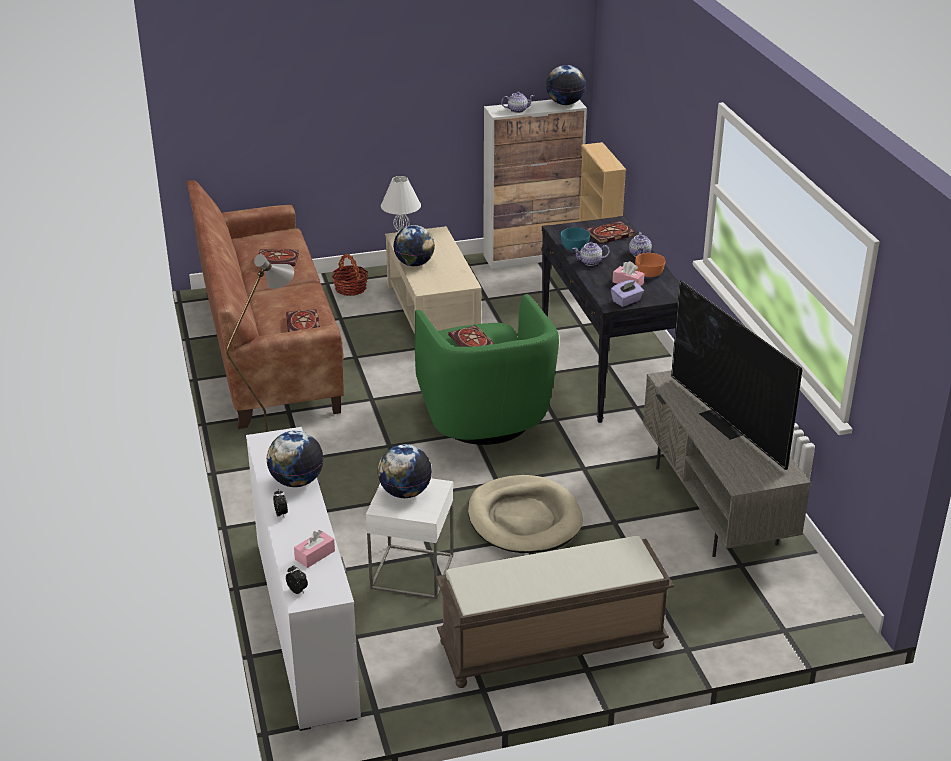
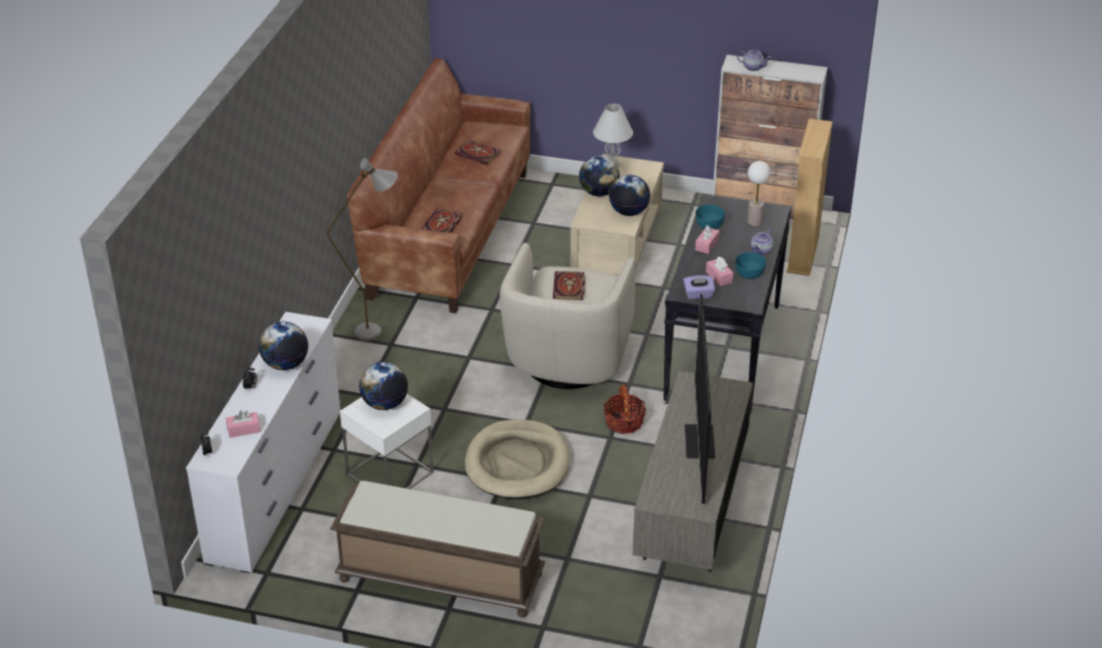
camera: 30 degrees right, 5 degrees up
basket [332,254,368,296] -> basket moved to [604,384,646,434]
green armchair [415,294,559,445] -> beige armchair [500,243,635,389]
globe [546,65,586,105] -> globe moved to [609,175,650,216]
teapot [573,242,610,266] -> pink tissue box [695,225,720,254]
book [585,221,635,244] -> table lamp [747,161,771,226]
orange bowl [635,253,666,277] -> turquoise bowl [735,252,766,279]

